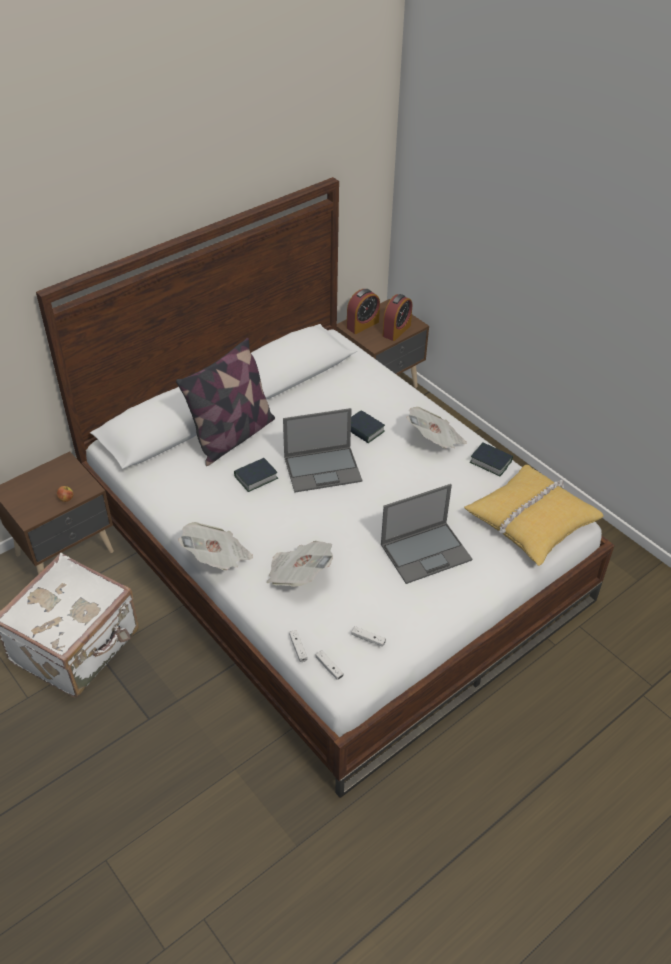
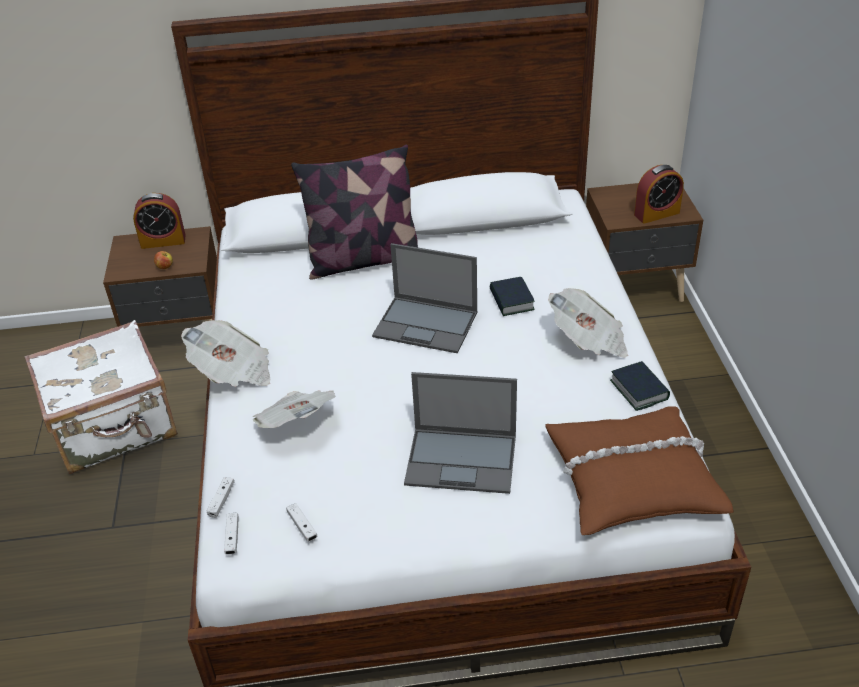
camera: 35 degrees right, 5 degrees down
book [234,458,278,492] -> none
alarm clock [347,289,380,334] -> alarm clock moved to [133,193,186,249]
yellow pillow [464,465,604,566] -> brown pillow [545,406,734,535]

